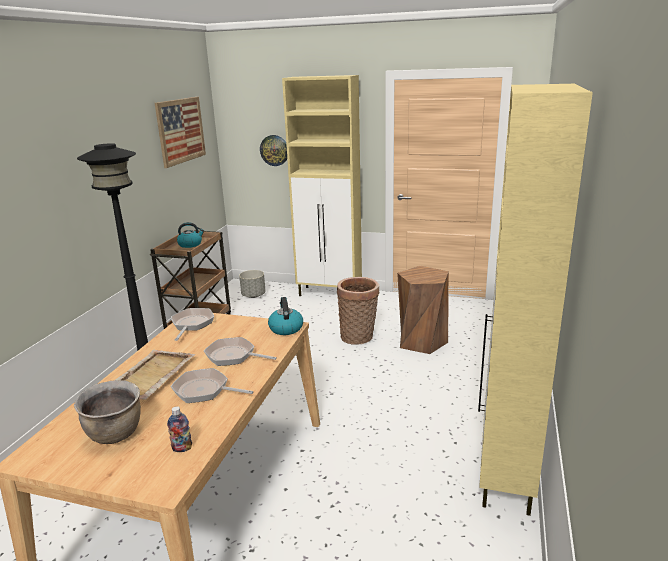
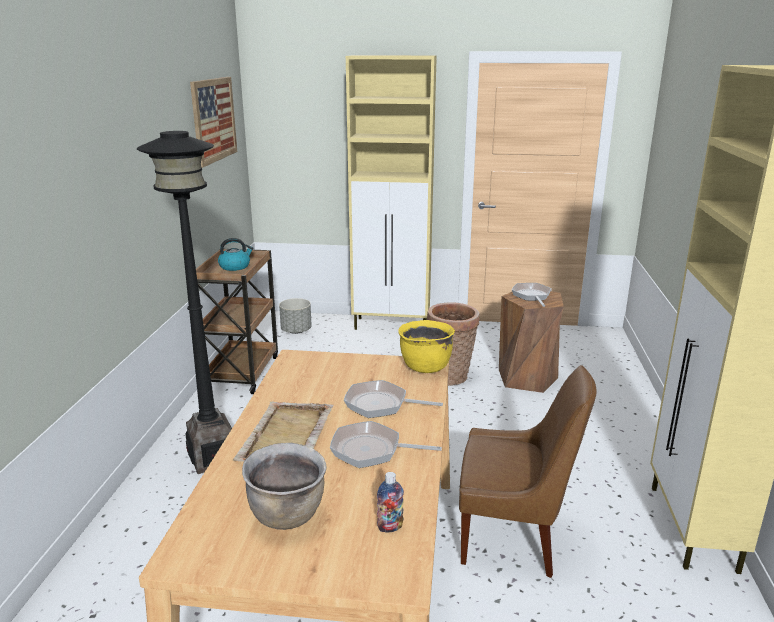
camera: 10 degrees left, 0 degrees up
frying pan [171,308,214,341] -> frying pan moved to [512,283,552,307]
wall clock [260,135,287,166] -> none
kettle [268,297,303,335] -> yellow cooking pot [398,320,455,373]
none -> brown chair [459,365,597,578]

